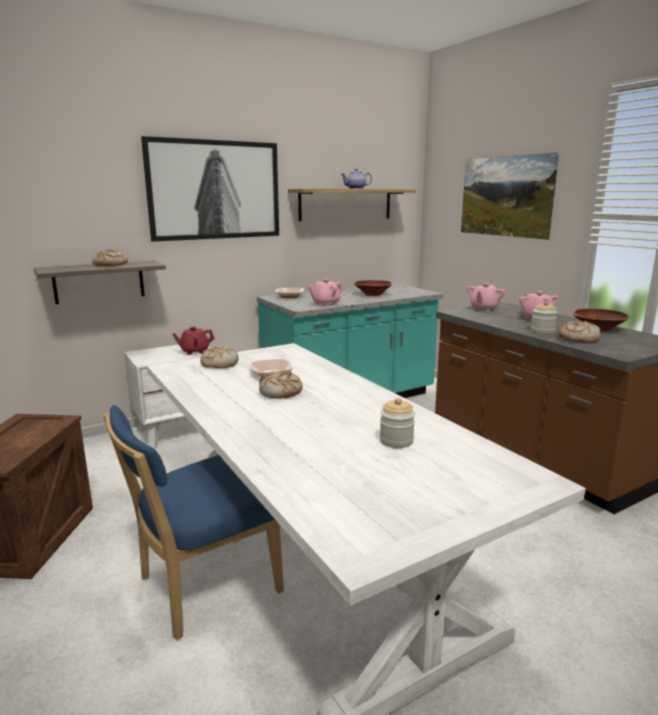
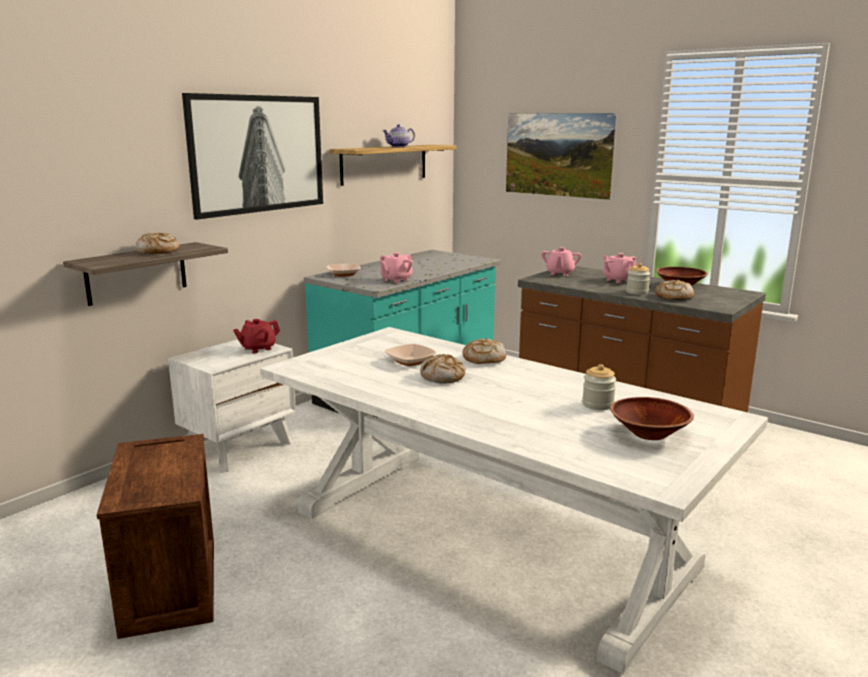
camera: 20 degrees left, 0 degrees up
blue chair [103,405,284,640] -> none
bread [200,346,239,368] -> bread moved to [462,338,506,364]
brown bowl [354,280,393,296] -> brown bowl moved to [610,397,694,440]

